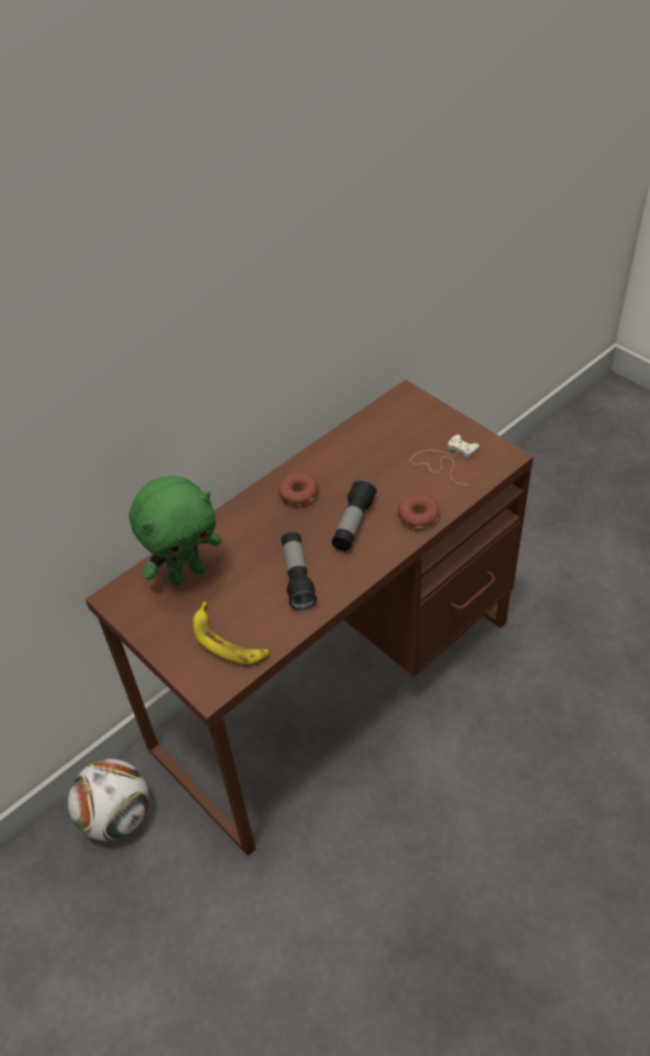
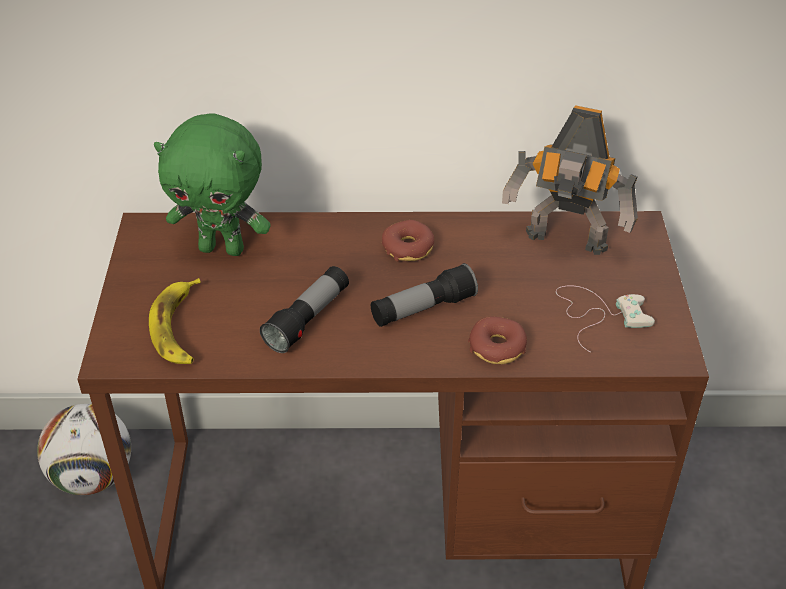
camera: 40 degrees right, 5 degrees down
none -> toy robot [502,105,638,255]

